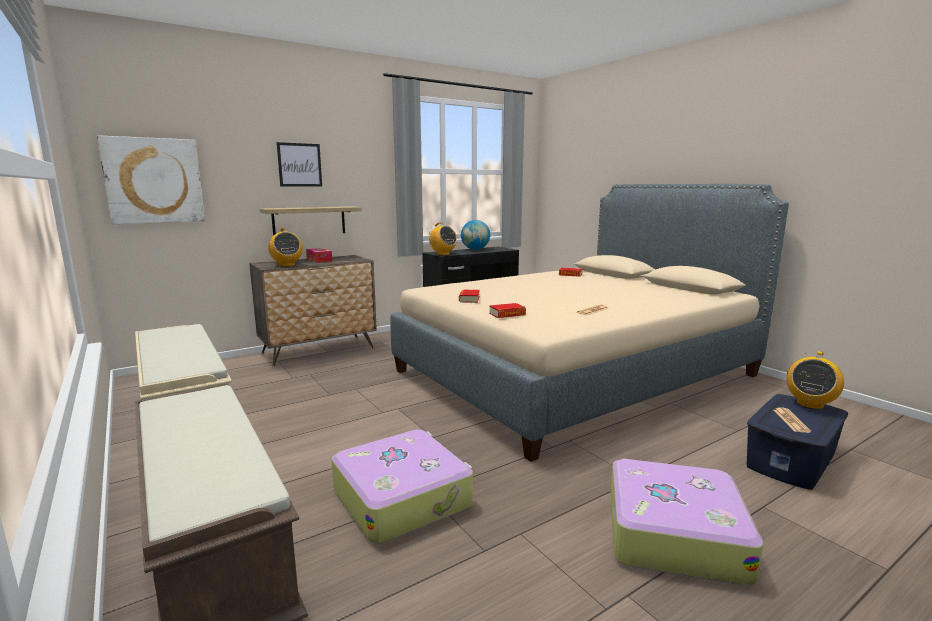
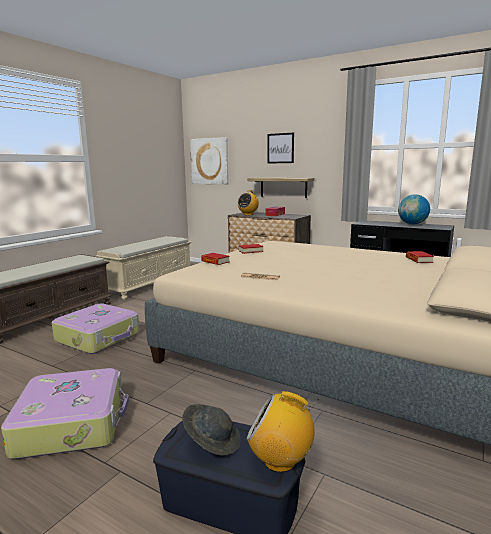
camera: 65 degrees right, 0 degrees up
radio [429,222,457,255] -> none
newspaper [774,408,811,433] -> grey hat [182,404,240,456]

